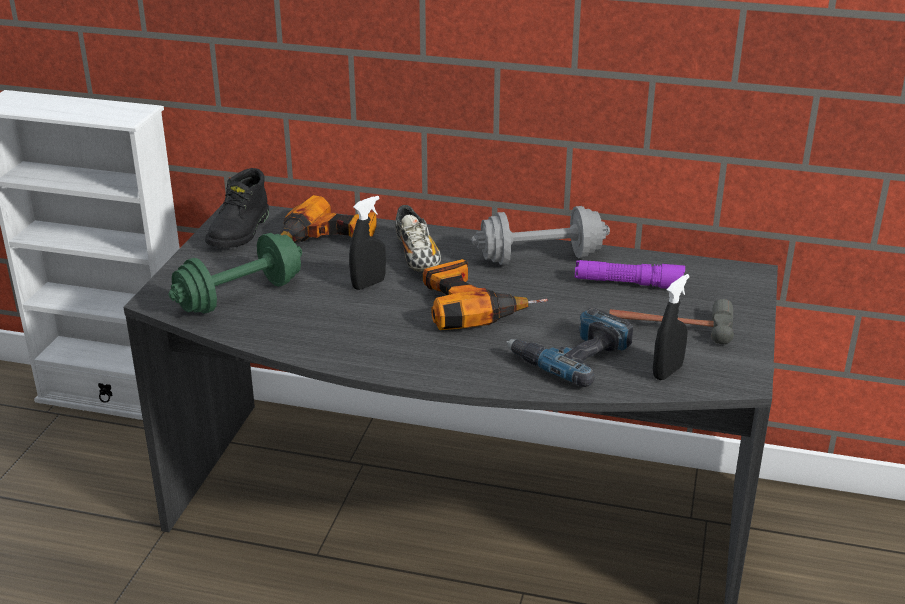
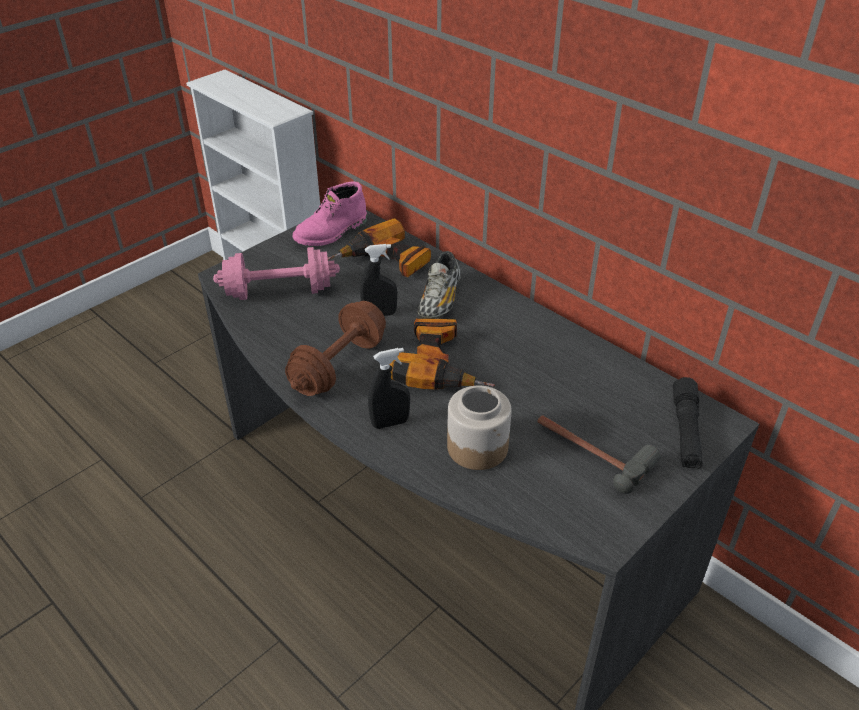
camera: 30 degrees right, 10 degrees up
green dumbbell [168,233,302,313] -> pink dumbbell [213,247,340,300]
black boot [205,168,269,248] -> pink boot [293,182,367,246]
grey dumbbell [472,206,610,265] -> none
power drill [506,308,634,387] -> jar [447,385,512,470]
purple flashlight [575,260,685,289] -> none
black spray bottle [653,274,689,380] -> black spray bottle moved to [368,348,410,429]
none -> brown dumbbell [285,301,386,396]
none -> black flashlight [673,377,703,469]

